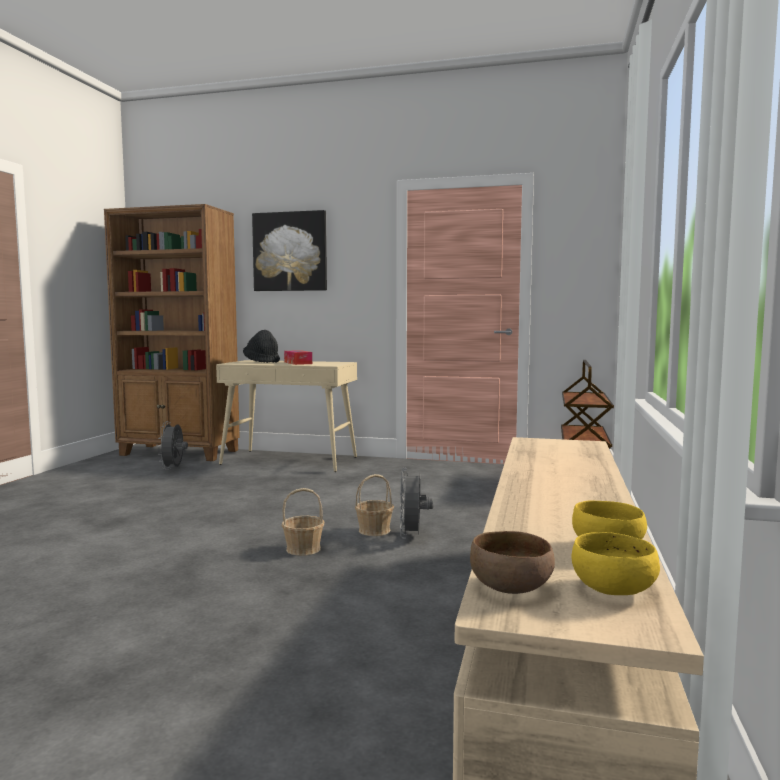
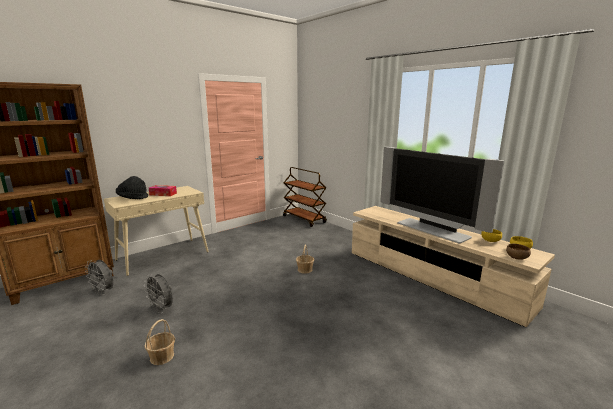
camera: 55 degrees left, 10 degrees up
picture [252,210,327,291] -> none
basket [282,488,324,556] -> basket moved to [144,319,175,365]
grey fan [400,468,433,539] -> grey fan moved to [144,274,173,313]
none -> television [380,147,504,243]

